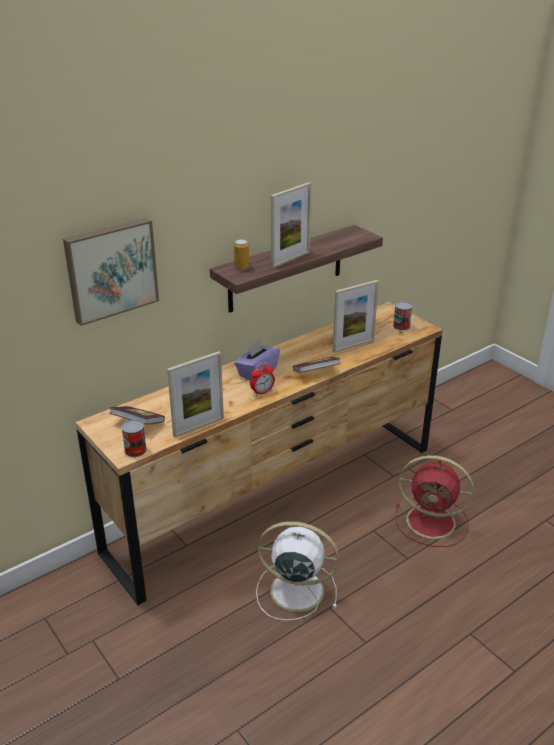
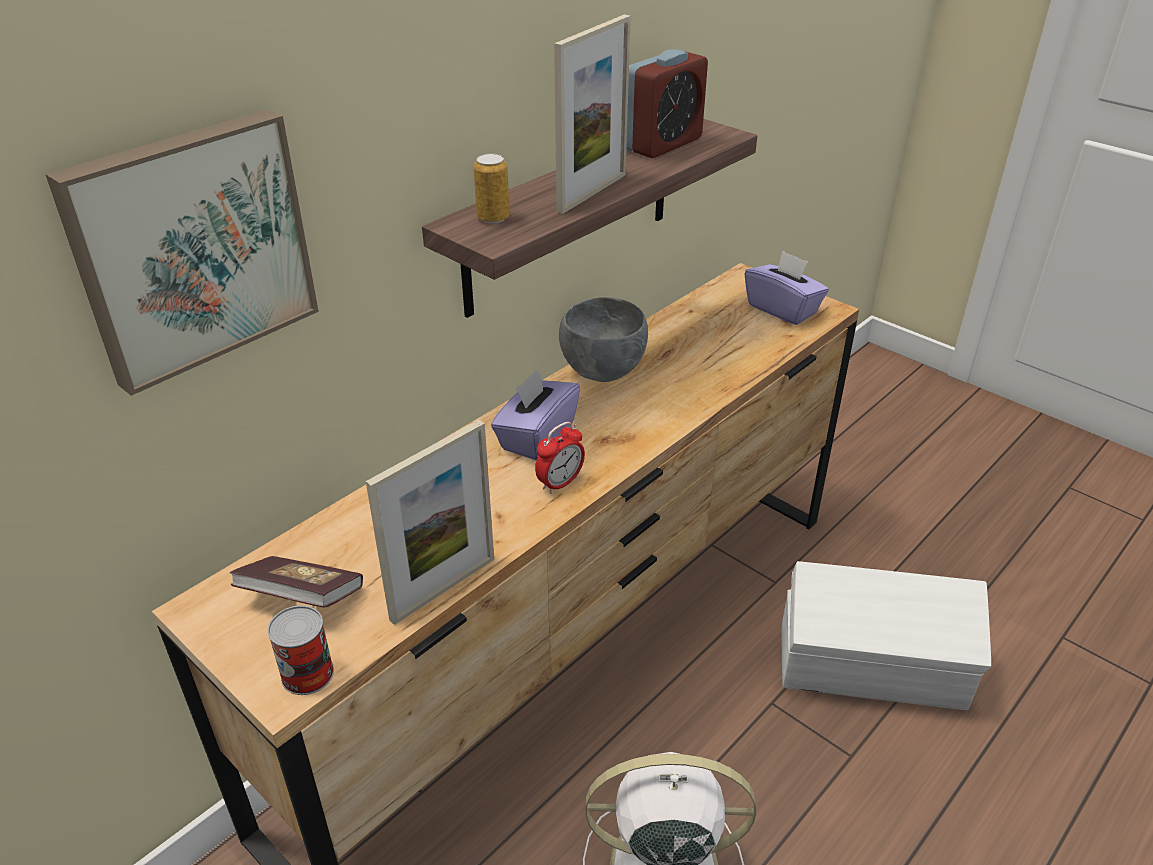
camera: 10 degrees left, 5 degrees up
book [293,357,341,373] -> none
picture frame [333,280,379,353] -> none
can [393,301,412,331] -> purple tissue box [745,251,829,325]
red fan [395,455,474,547] -> white storage box [782,561,991,710]
none -> grey bowl [559,297,648,382]
none -> alarm clock [626,49,708,158]

